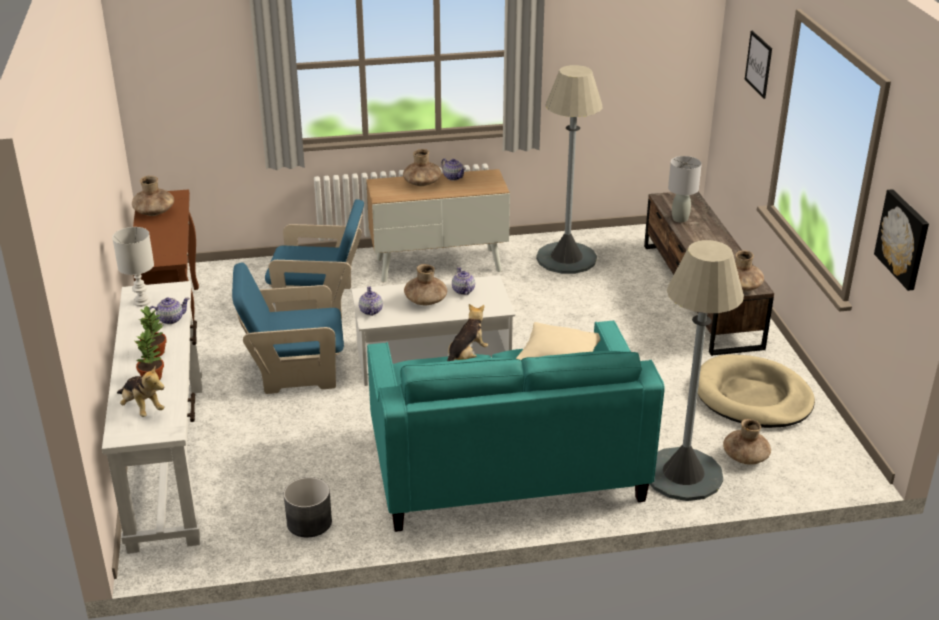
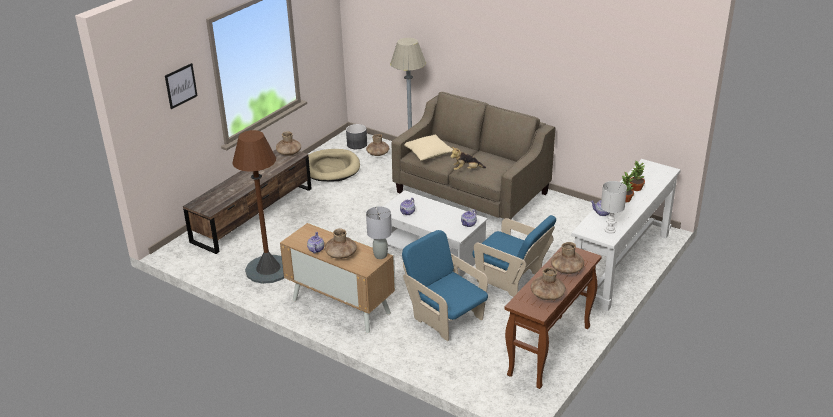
camera: 135 degrees left, 0 degrees up
plush toy [117,367,164,417] -> none
grey planter [284,477,332,537] -> grey planter moved to [346,124,367,149]
turquoise sofa [367,321,665,532] -> beige sofa [392,92,555,220]
brown vase [404,264,447,305] -> brown vase moved to [551,242,584,274]
grey floor lamp [536,65,602,274] -> brown floor lamp [232,130,284,284]
grey table lamp [668,156,702,223] -> grey table lamp moved to [366,206,392,259]
picture [874,189,929,291] -> none

